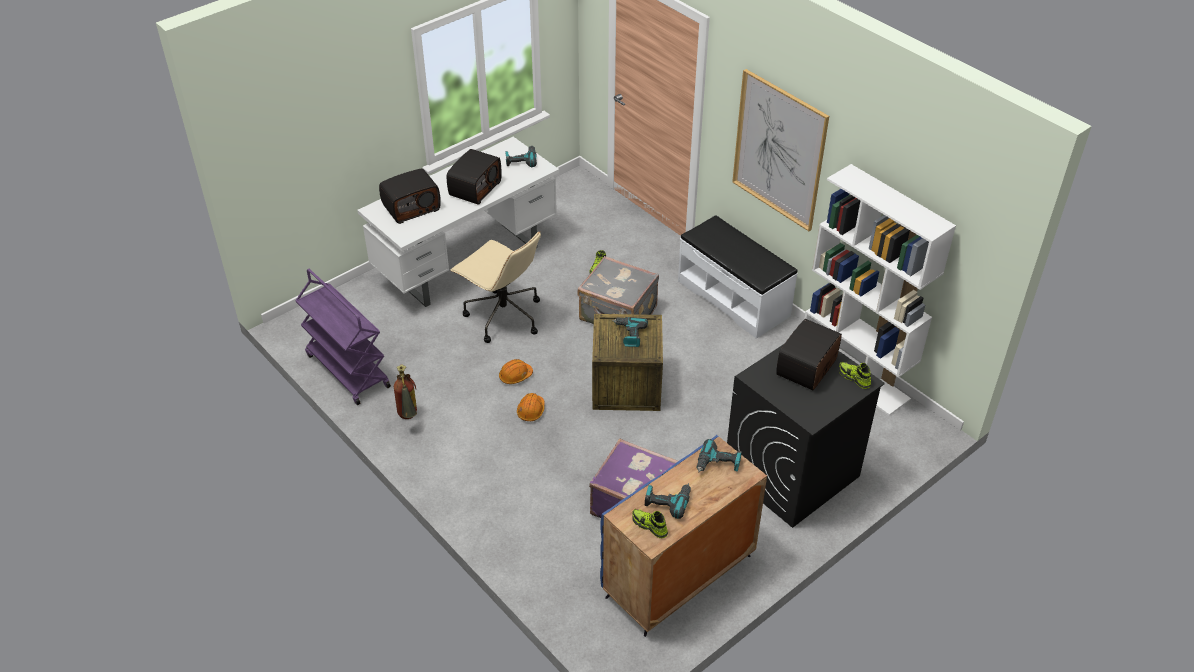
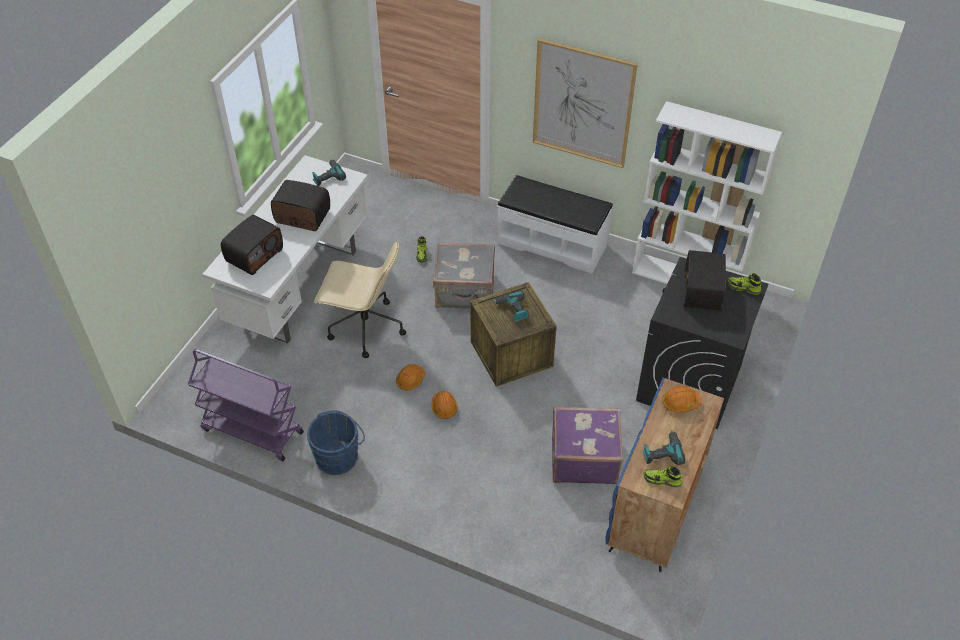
camera: 25 degrees left, 5 degrees up
fire extinguisher [394,365,417,419] -> blue bucket [307,410,365,475]
radio [447,149,501,204] -> radio turned 75 degrees counterclockwise [271,180,330,231]
power drill [696,439,742,472] -> orange hard hat [662,386,702,413]

